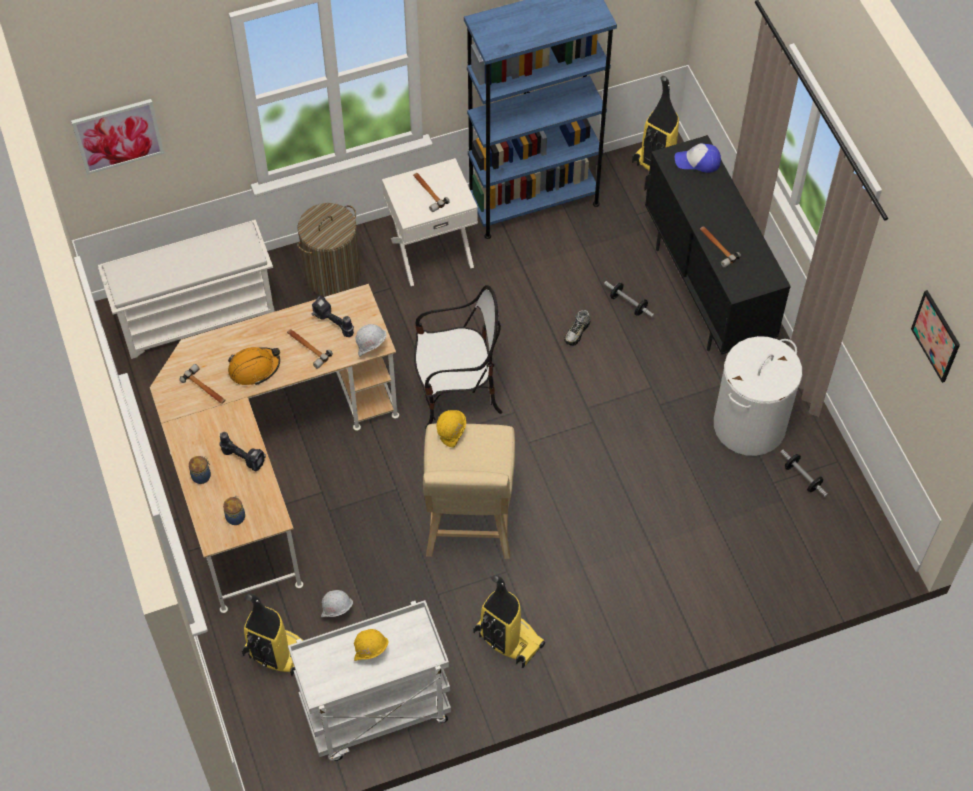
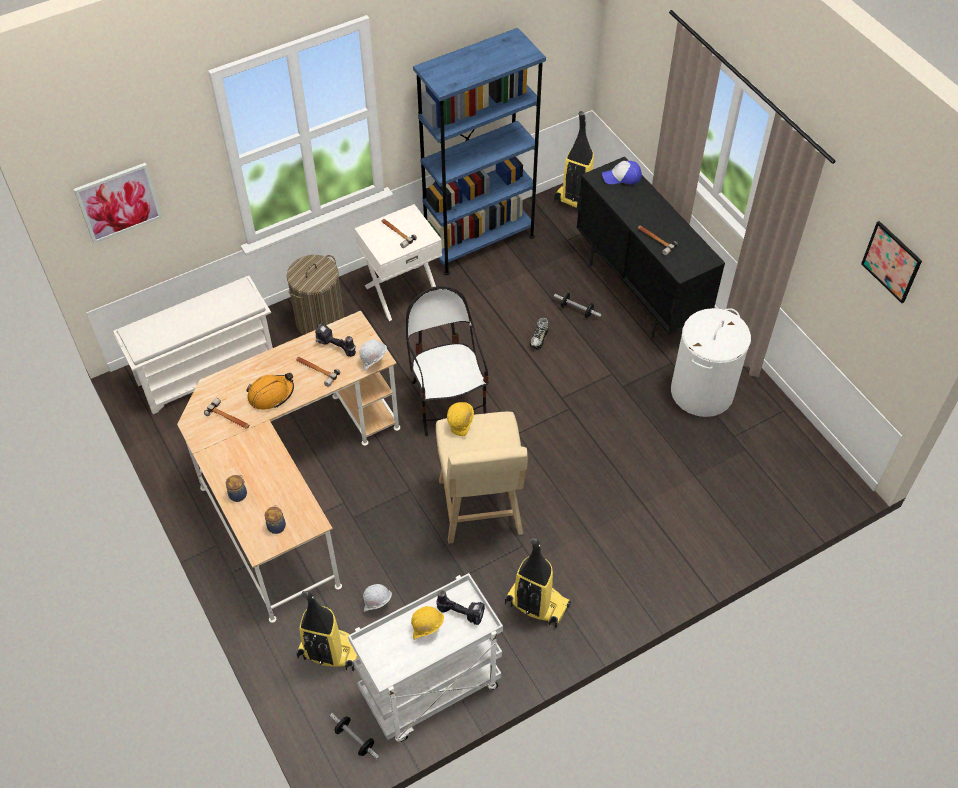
camera: 10 degrees left, 5 degrees down
power drill [219,432,266,471] -> power drill moved to [436,590,485,625]
chair [414,285,502,429] -> chair turned 90 degrees counterclockwise [406,286,489,437]
dumbbell [780,450,828,497] -> dumbbell moved to [330,713,379,760]

